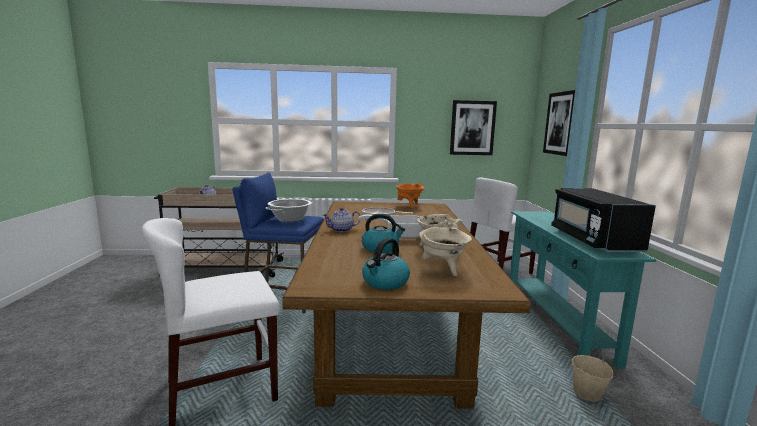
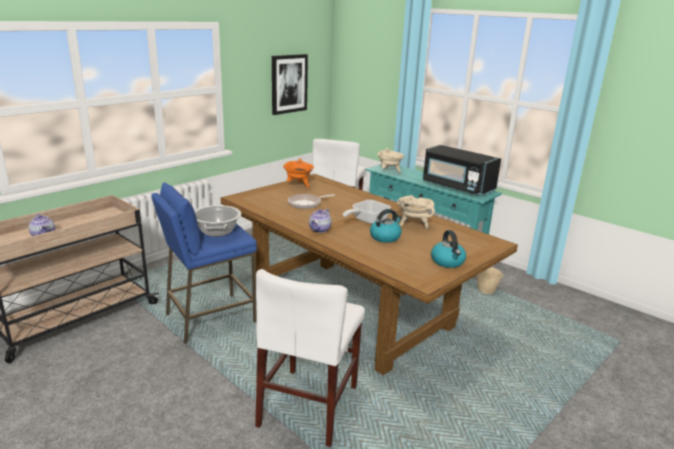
camera: 45 degrees left, 10 degrees up
beige cooking pot [419,224,472,276] -> beige cooking pot moved to [377,148,404,173]
picture [543,90,575,156] -> none

